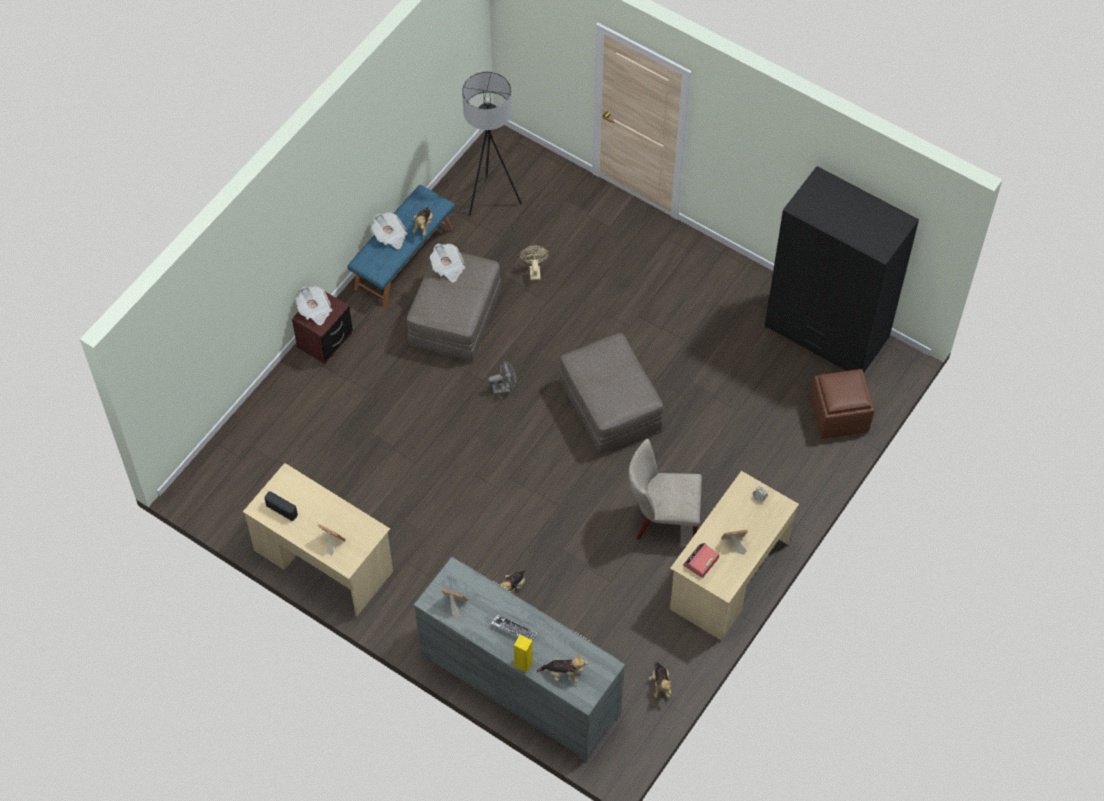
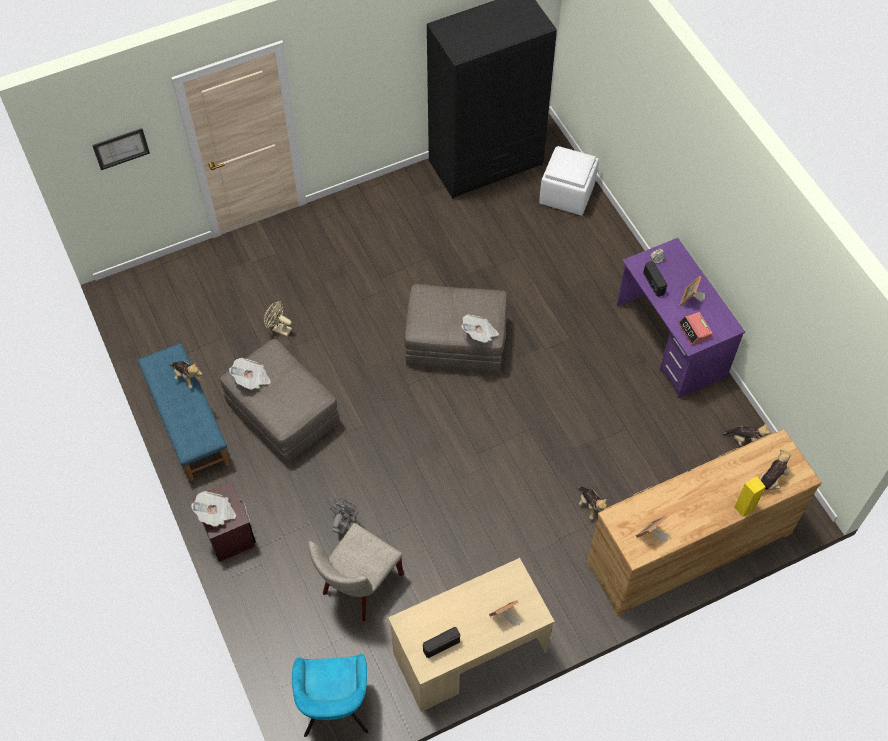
camera: 60 degrees left, 0 degrees up
newspaper [372,212,408,249] -> newspaper moved to [461,314,499,343]
grey dresser [414,557,625,762] -> brown dresser [587,429,822,616]
grey floor lamp [449,72,522,216] -> none
grey fan [488,361,516,394] -> grey fan moved to [327,498,358,535]
keyboard [491,615,537,640] -> none
beige chair [629,439,702,540] -> beige chair moved to [308,523,404,621]
beige desk [670,471,799,640] -> purple desk [617,238,745,398]
brown ottoman [810,369,874,439] -> white ottoman [539,146,599,216]
none -> picture [92,128,150,170]
none -> turquoise armchair [292,654,368,737]
none -> radio [643,261,667,297]

